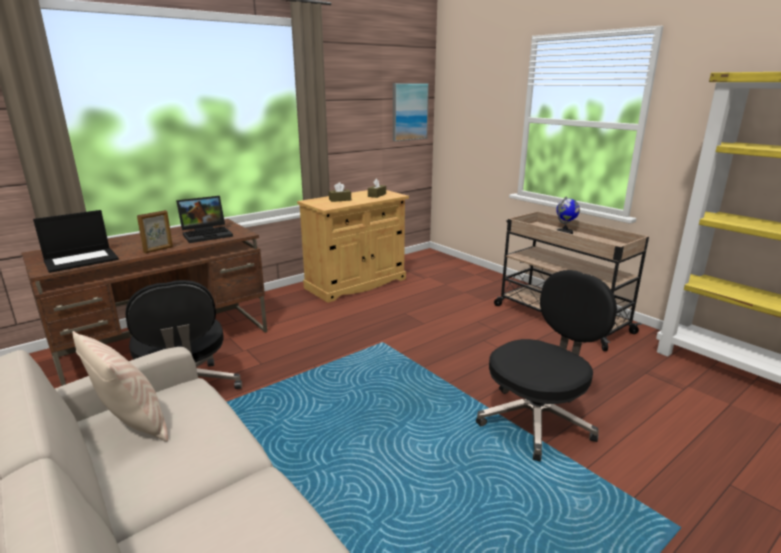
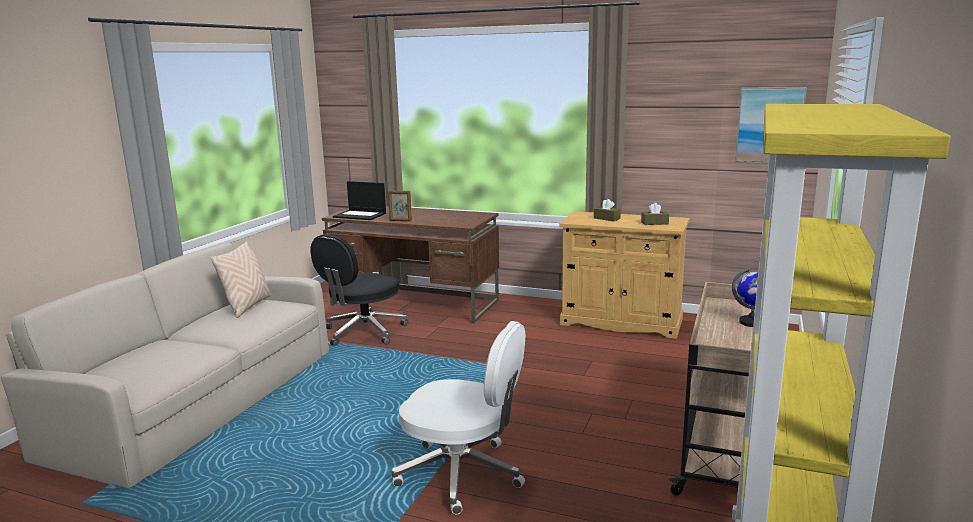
camera: 60 degrees right, 5 degrees down
laptop [176,196,233,243] -> none
black office chair [476,270,617,461] -> white office chair [392,321,525,514]

